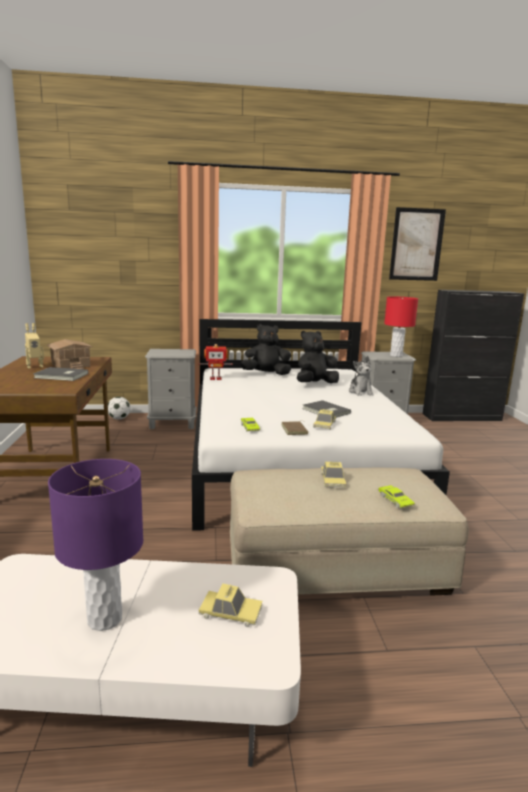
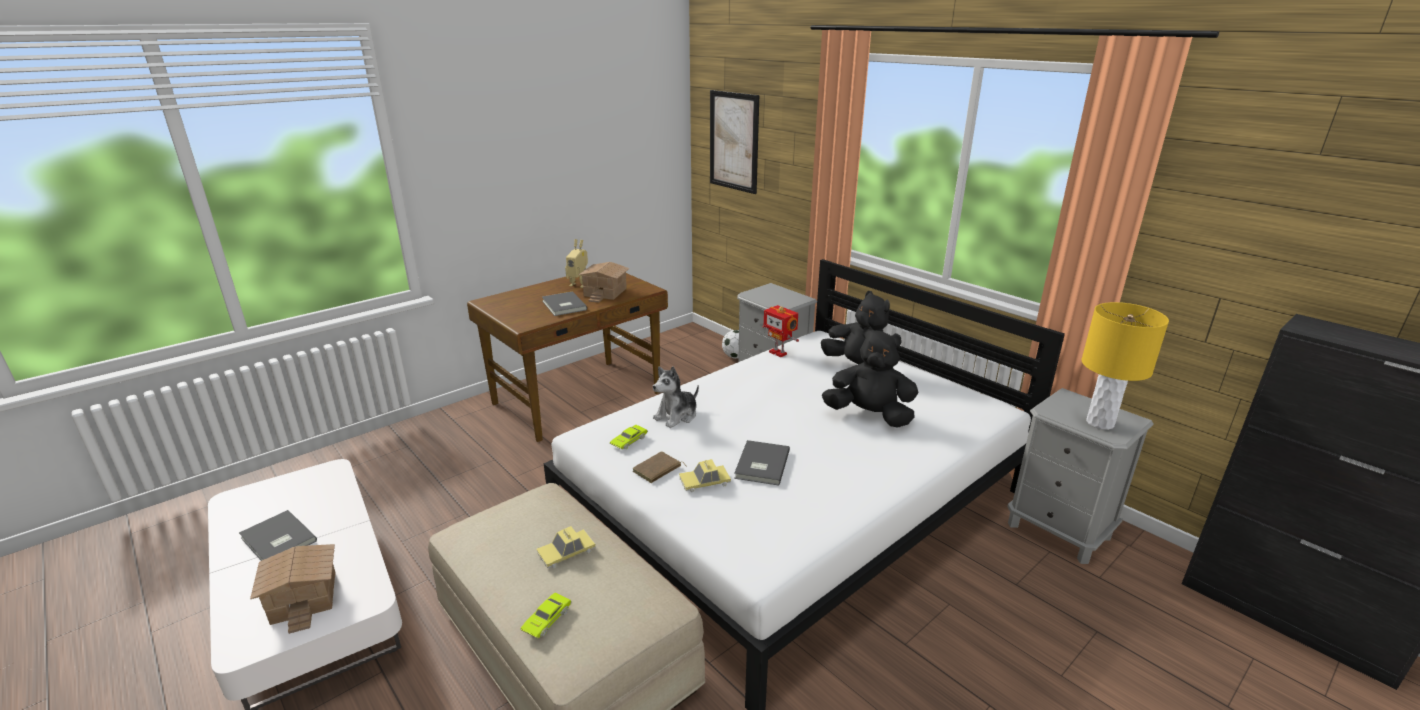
camera: 55 degrees right, 10 degrees up
purple table lamp [48,459,143,631] -> grey book [239,510,317,561]
toy car [199,583,262,627] -> toy house [250,544,336,634]
plush toy [349,356,374,396] -> plush toy moved to [653,366,699,428]
red table lamp [384,296,418,357] -> yellow table lamp [1082,302,1169,430]
picture [389,207,446,281] -> picture moved to [710,90,759,194]

